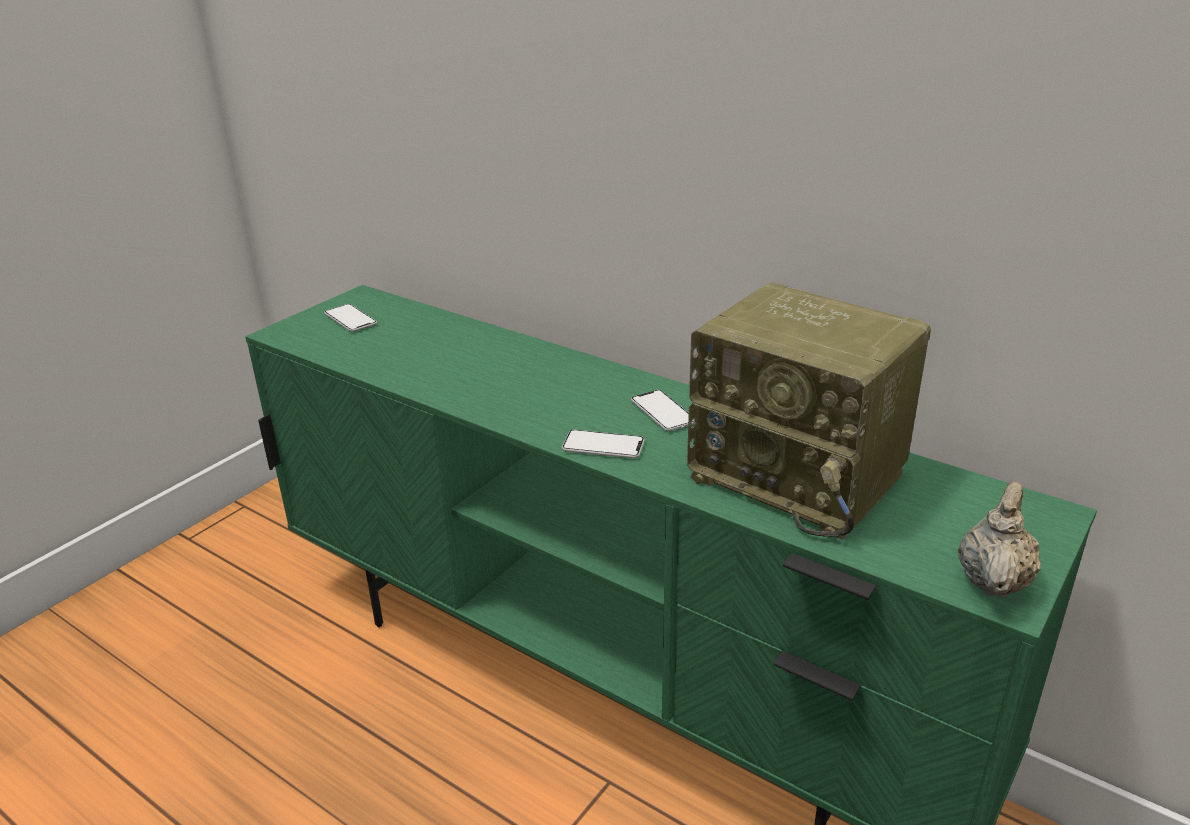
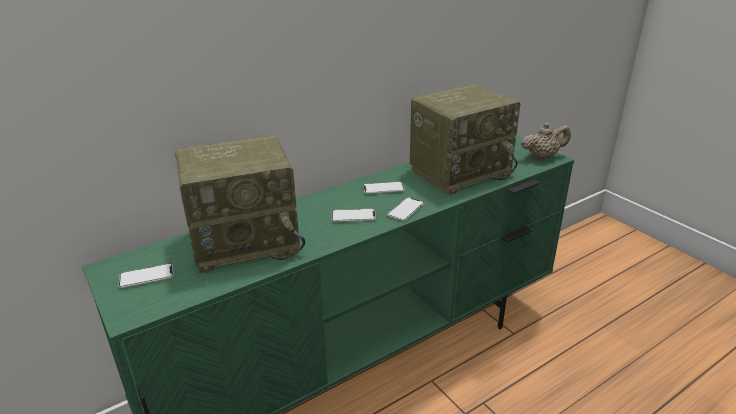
camera: 70 degrees left, 0 degrees up
beige teapot [958,481,1041,598] -> beige teapot turned 120 degrees clockwise [521,122,570,159]
none -> radio [175,135,305,273]
none -> phone [331,209,376,222]

